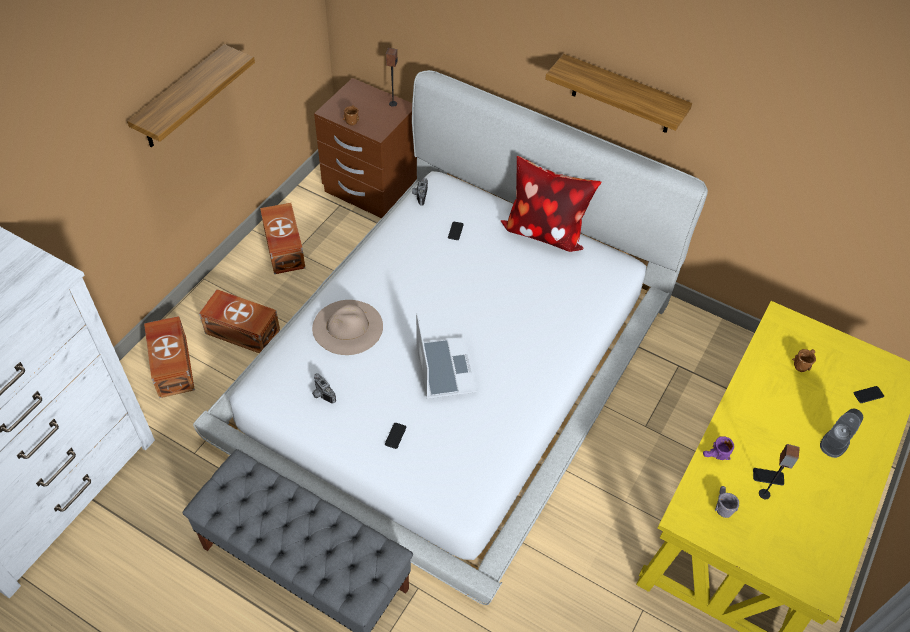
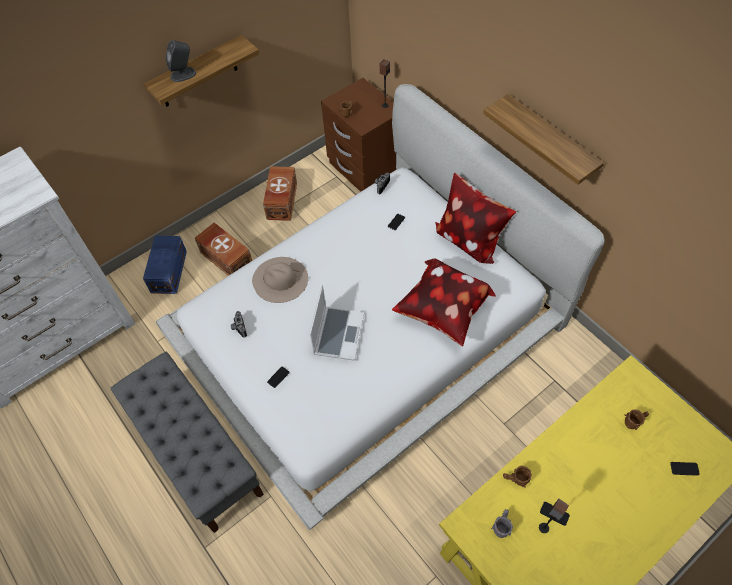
camera: 25 degrees right, 5 degrees up
brown storage box [144,316,195,398] -> blue storage box [143,236,187,294]
purple mug [703,436,734,460] -> brown mug [503,466,532,488]
grey speaker [820,409,863,458] -> grey speaker moved to [166,40,196,82]
none -> pillow [392,258,496,347]

